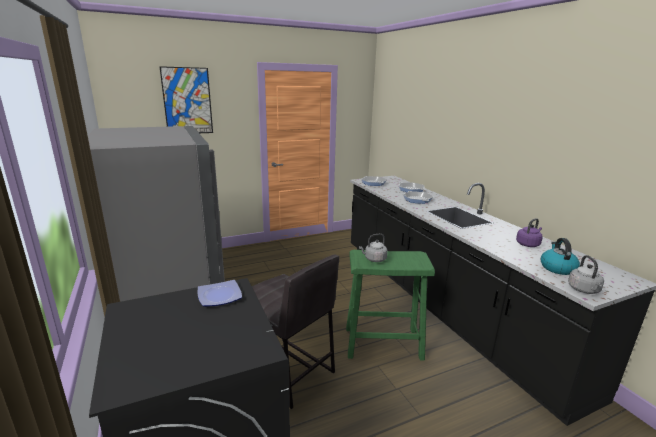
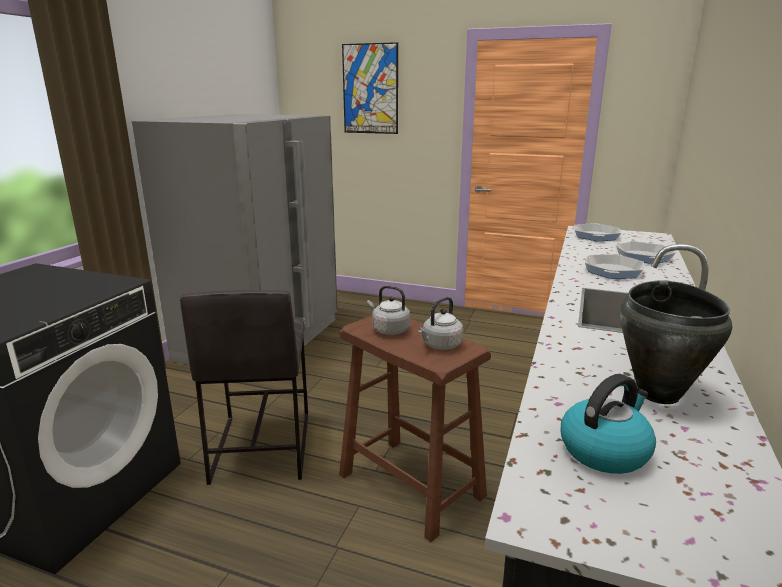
camera: 45 degrees right, 0 degrees up
plate [198,280,242,307] -> none
green stool [346,250,435,361] -> brown stool [339,316,491,542]
purple kettle [516,218,543,247] -> black cooking pot [620,280,732,404]
grey kettle [568,255,604,294] -> grey kettle moved to [418,297,463,350]

